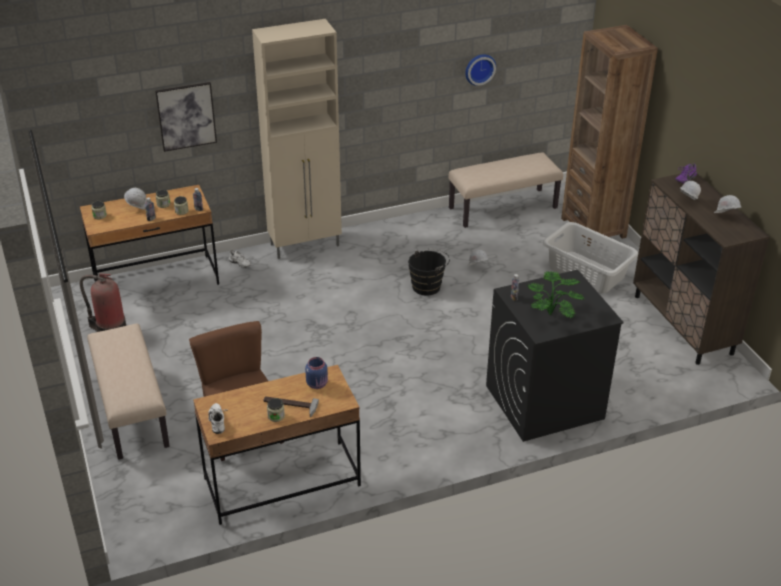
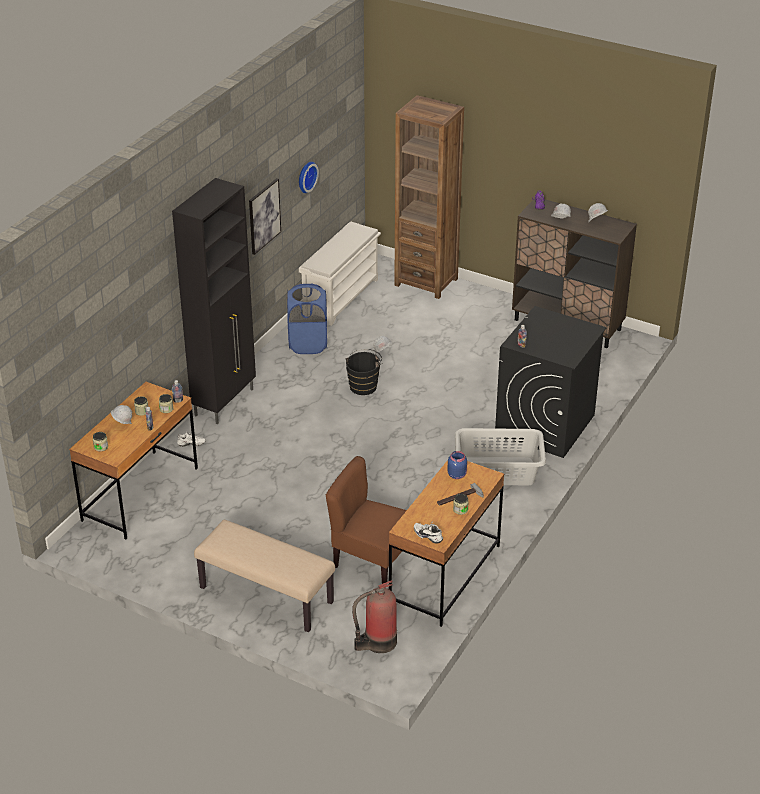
camera: 40 degrees left, 0 degrees up
fire extinguisher [80,273,126,332] -> fire extinguisher moved to [352,580,397,653]
picture [155,82,217,152] -> picture moved to [249,178,281,255]
beige cabinet [252,19,342,259] -> black cabinet [172,178,256,424]
beige bench [448,152,563,228] -> white shoe rack [299,221,381,326]
potted plant [527,271,584,318] -> none
grey laundry basket [543,222,638,293] -> grey laundry basket moved to [455,428,546,485]
none -> blue laundry basket [287,283,327,354]

